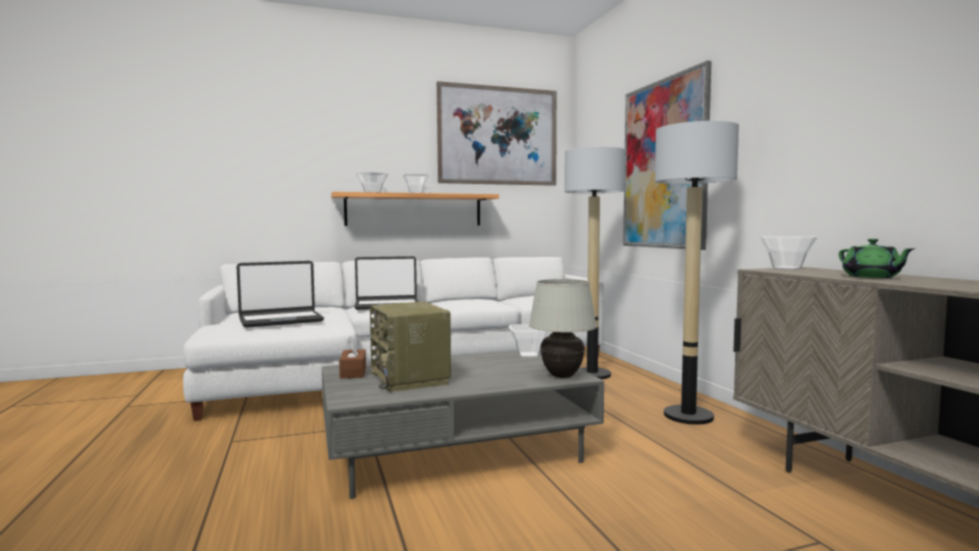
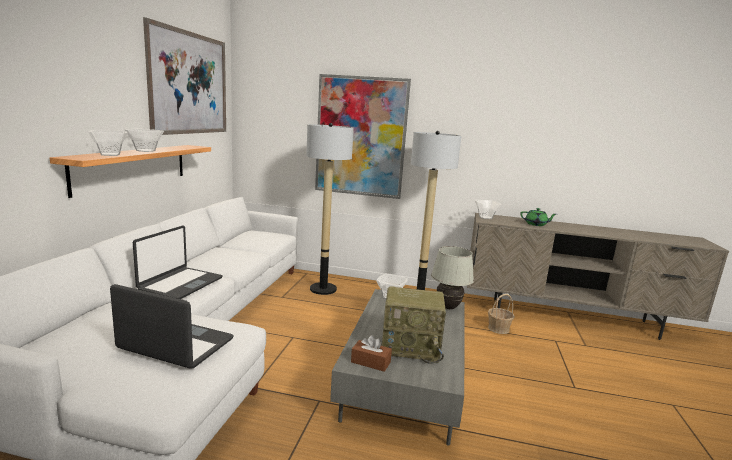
camera: 60 degrees left, 10 degrees up
laptop [237,261,324,328] -> laptop turned 75 degrees counterclockwise [110,284,234,369]
none -> basket [488,294,515,334]

